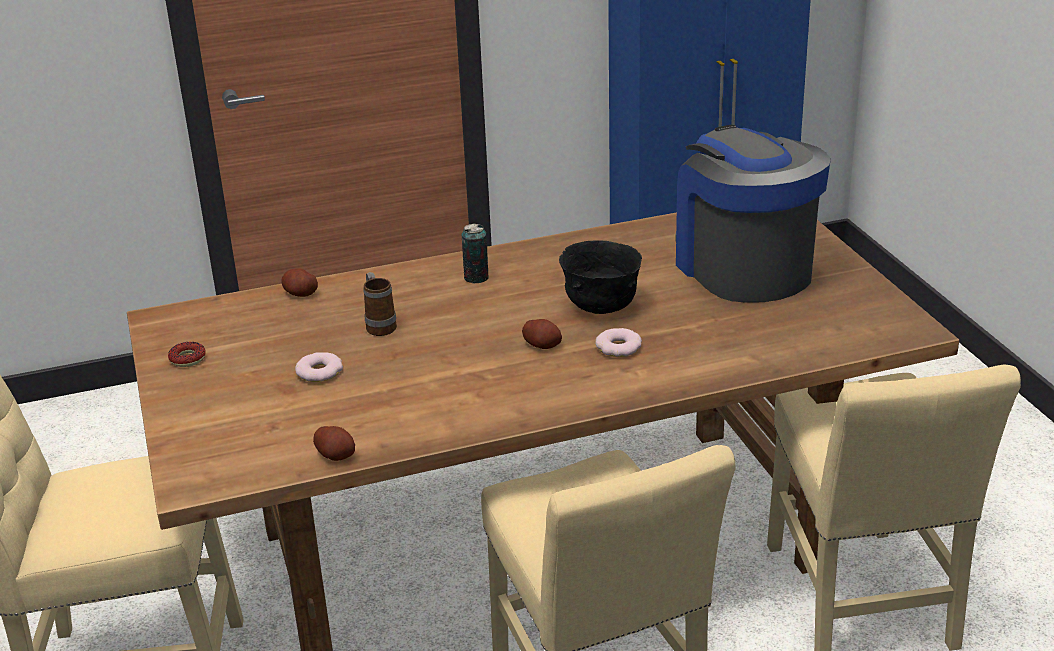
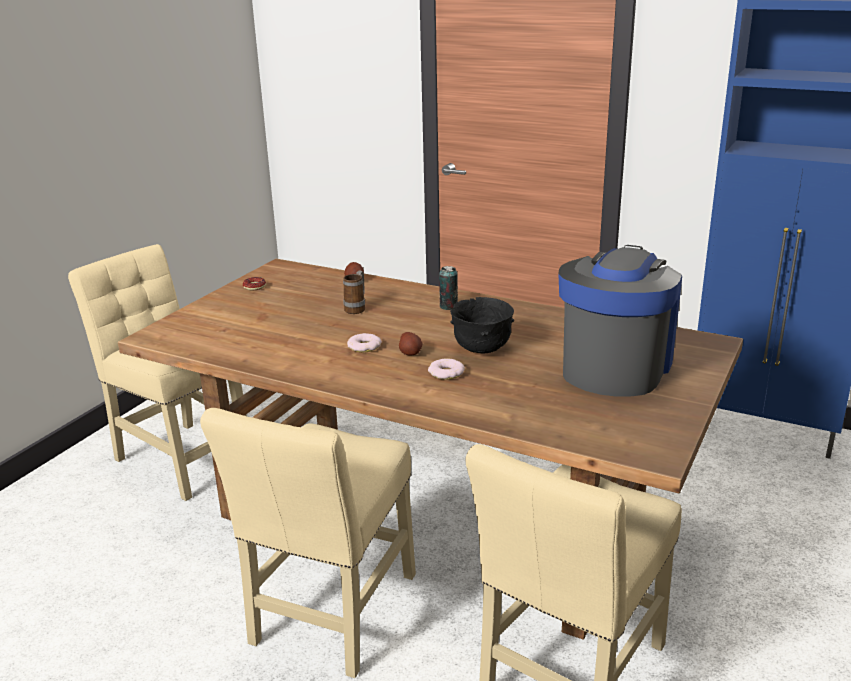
camera: 45 degrees right, 5 degrees down
donut [295,352,343,382] -> donut moved to [347,333,382,352]
potato [313,426,355,461] -> none

